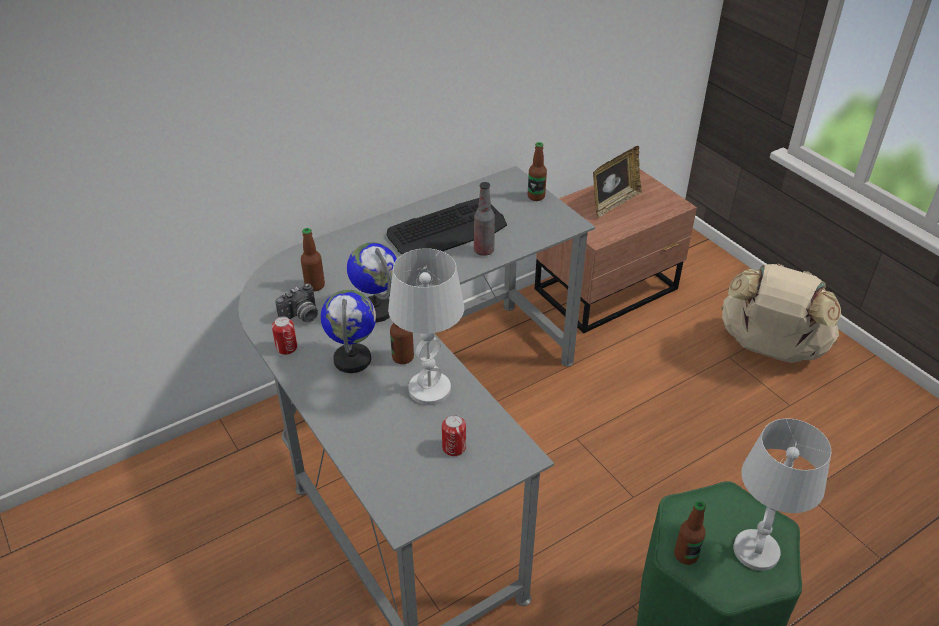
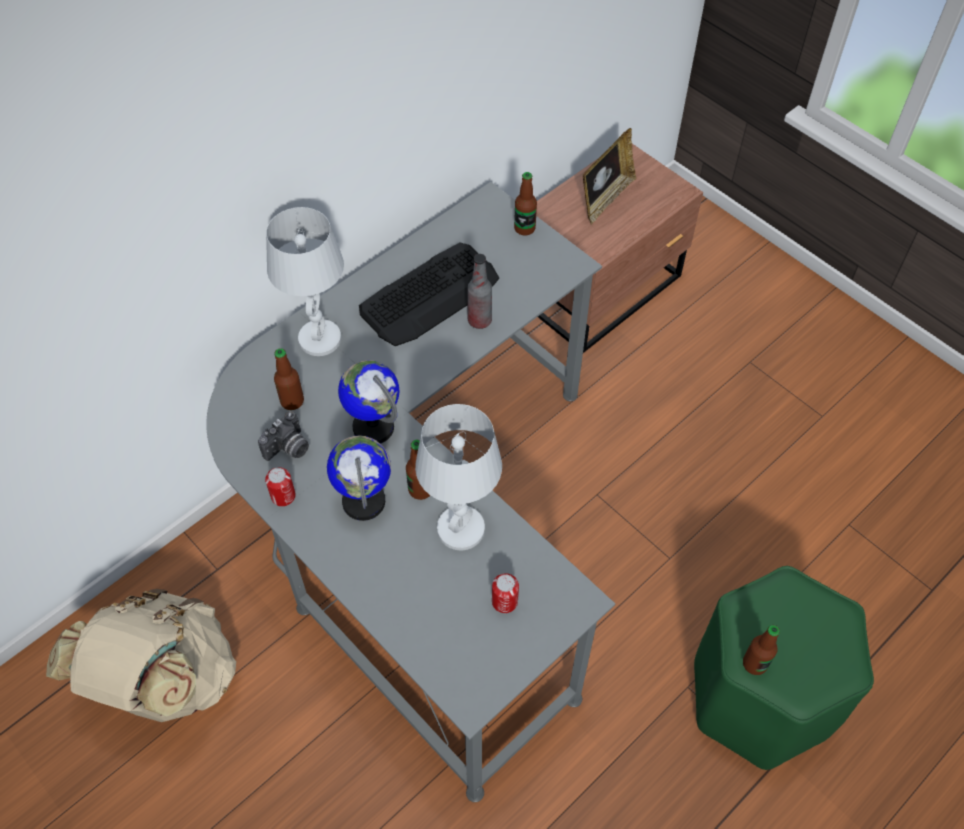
camera: 10 degrees left, 15 degrees up
beige backpack [721,264,841,363] -> beige backpack moved to [46,589,236,722]
white table lamp [733,418,831,571] -> white table lamp moved to [266,207,344,356]

